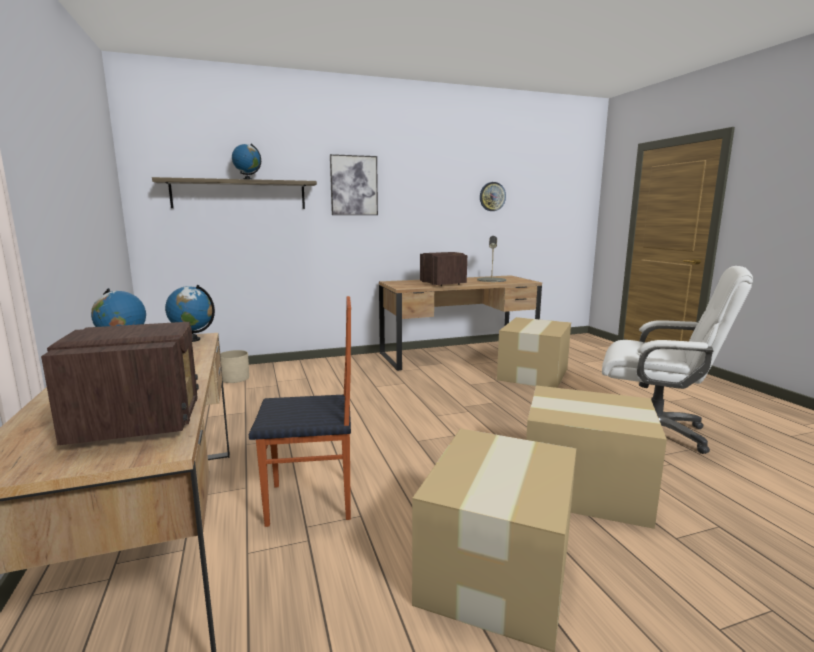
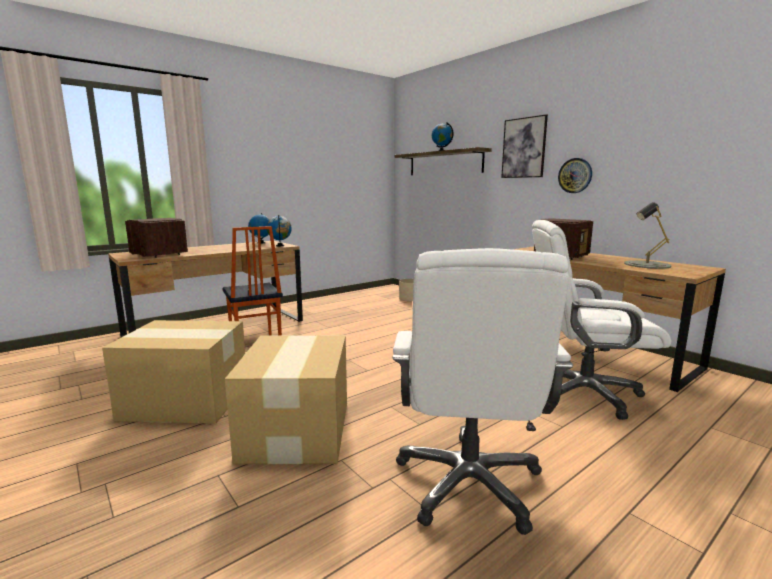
camera: 70 degrees right, 0 degrees up
radio [41,322,199,445] -> radio turned 105 degrees counterclockwise [125,218,188,258]
wall clock [480,182,506,211] -> wall clock moved to [558,158,592,193]
cardboard box [497,317,571,388] -> white office chair [532,220,671,420]

